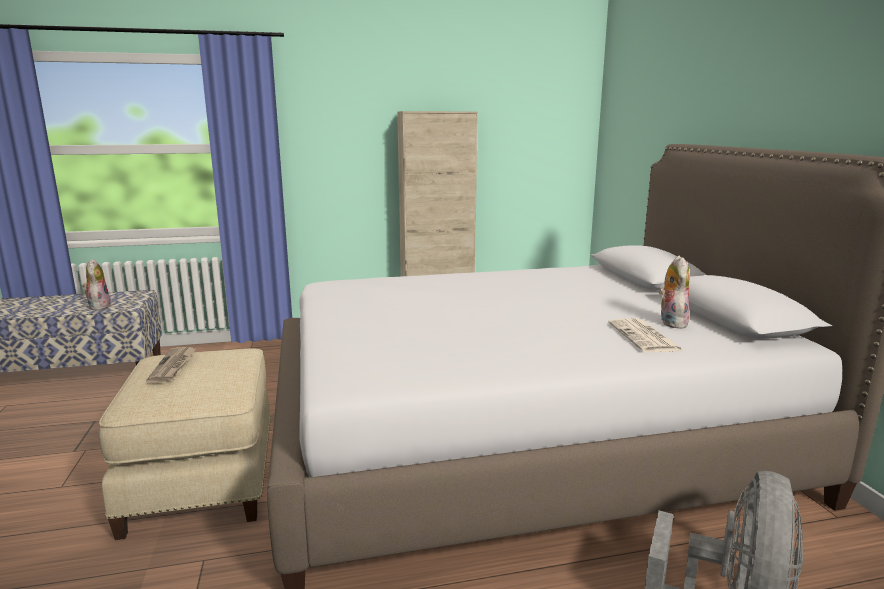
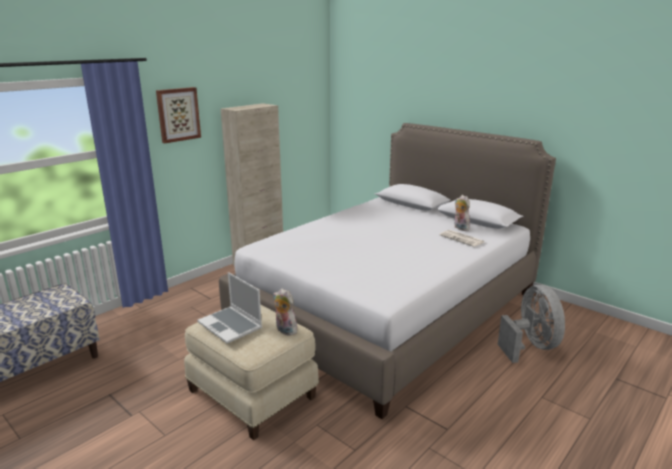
camera: 35 degrees left, 5 degrees up
plush toy [82,259,111,310] -> plush toy moved to [273,288,297,336]
newspaper [146,347,197,383] -> laptop [197,272,262,344]
none -> picture [156,87,201,144]

